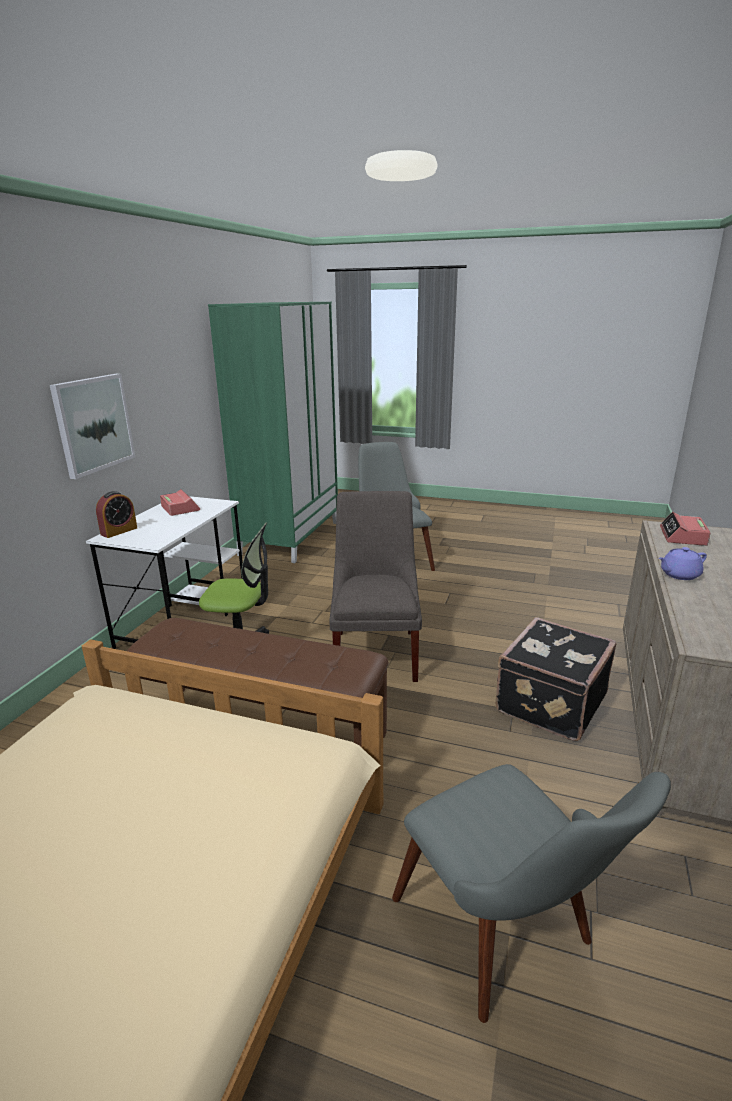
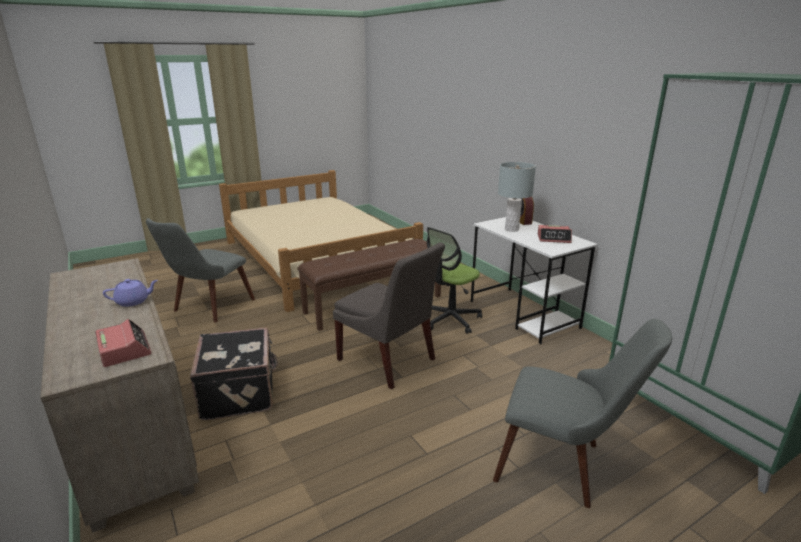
camera: 130 degrees right, 0 degrees up
picture [50,374,135,479] -> none
grey chair [392,764,671,1023] -> grey chair turned 75 degrees counterclockwise [146,218,255,322]
purple teapot [659,547,707,580] -> purple teapot turned 45 degrees clockwise [103,279,158,307]
none -> grey table lamp [498,162,536,232]

